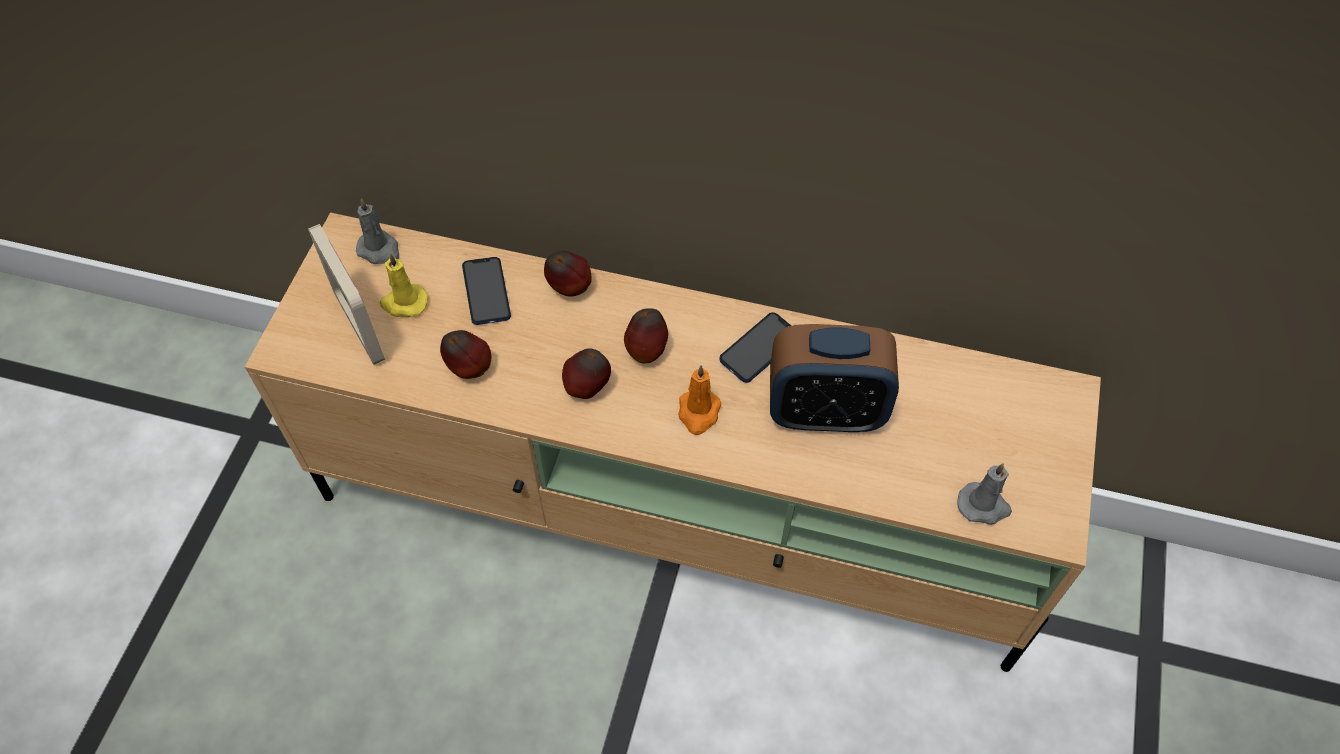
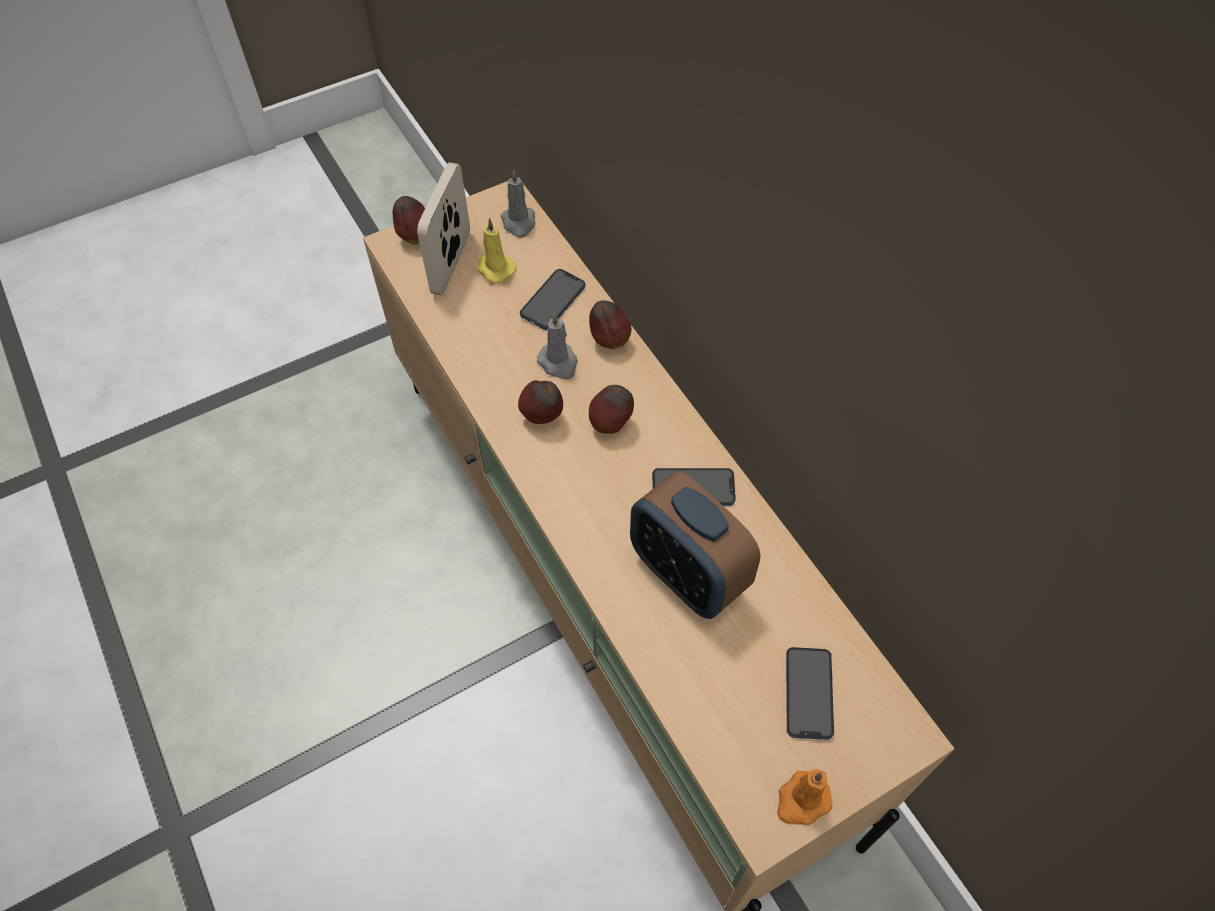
camera: 45 degrees right, 0 degrees up
apple [440,330,491,379] -> apple moved to [393,196,425,244]
orange candle [679,365,722,435] -> orange candle moved to [777,769,833,826]
grey candle [957,463,1012,525] -> grey candle moved to [537,313,578,380]
none -> phone [786,647,834,740]

